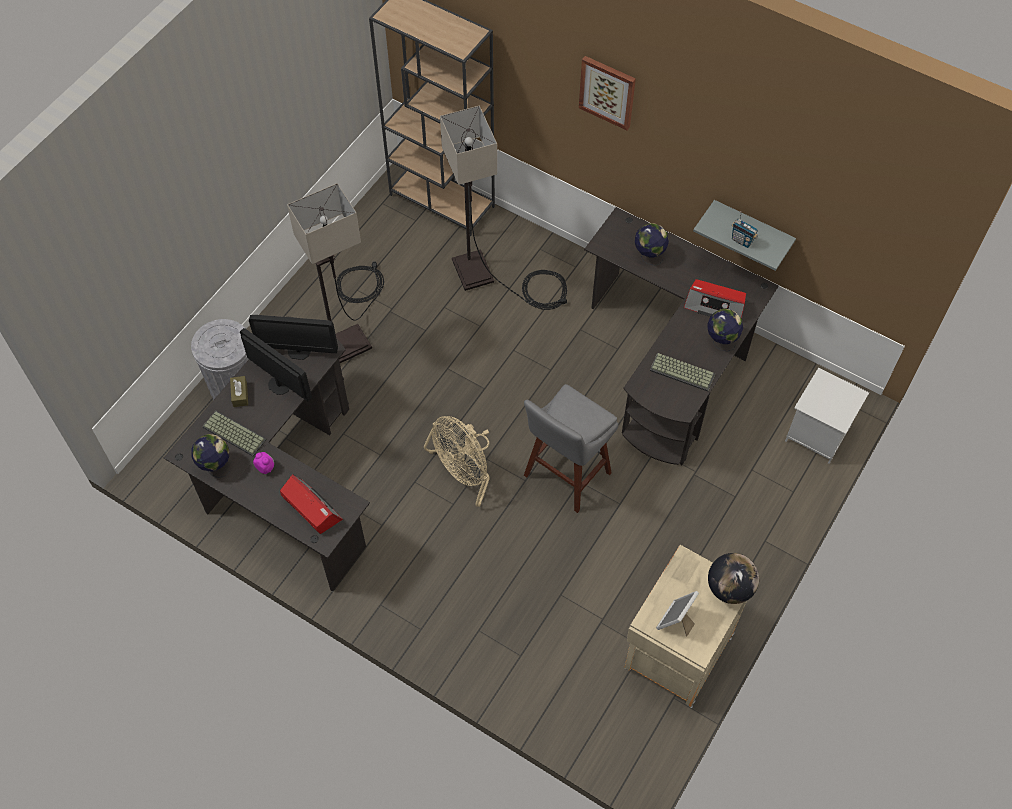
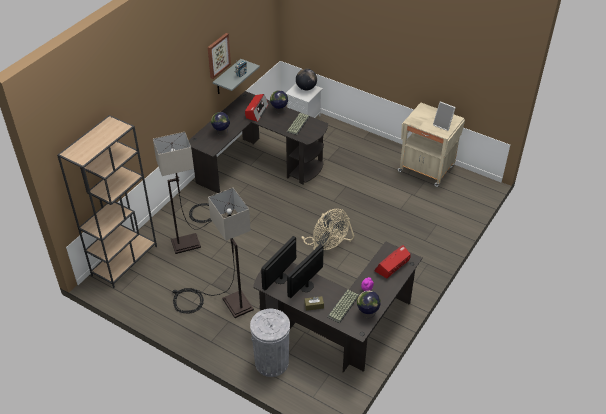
camera: 90 degrees left, 15 degrees down
monitor [249,315,338,360] -> monitor turned 150 degrees counterclockwise [261,236,296,291]
grey stool [524,384,618,513] -> none
picture [579,56,636,130] -> picture moved to [208,33,231,79]
globe [708,553,759,604] -> globe moved to [296,69,317,90]

